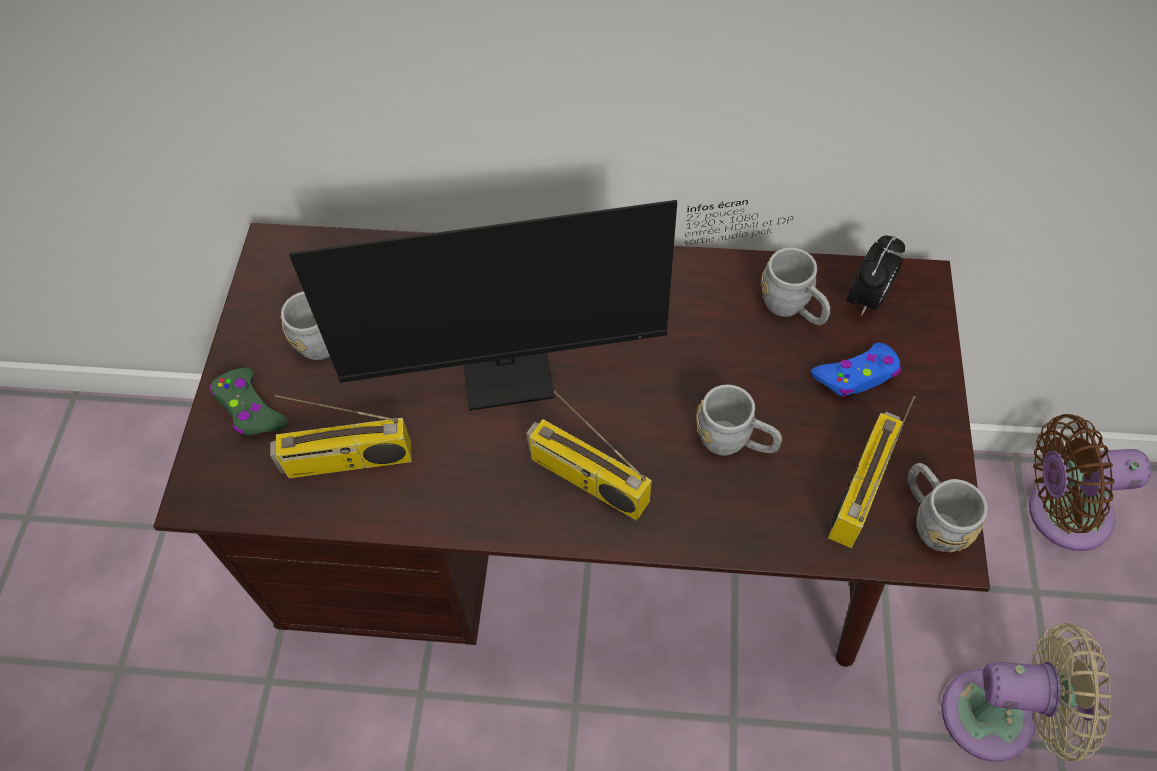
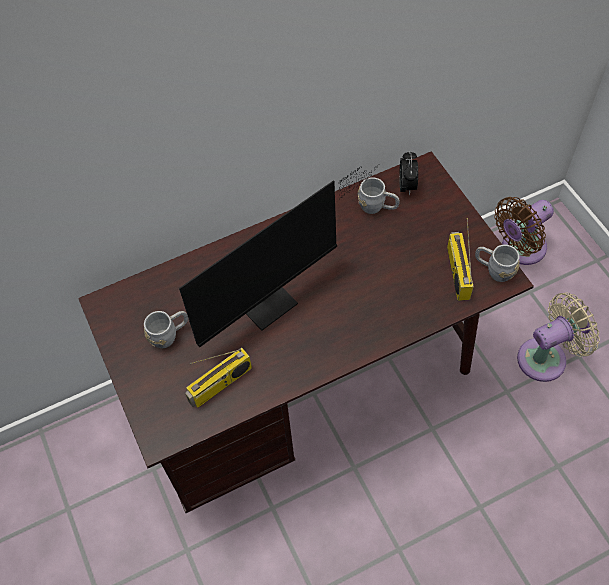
camera: 30 degrees left, 0 degrees up
green game controller [210,368,288,436] -> none
radio [526,391,652,521] -> none
grey mug [696,385,782,456] -> none
blue game controller [811,343,901,397] -> none

